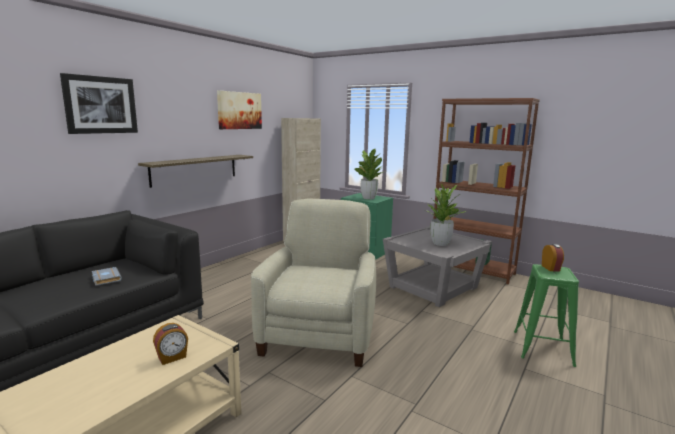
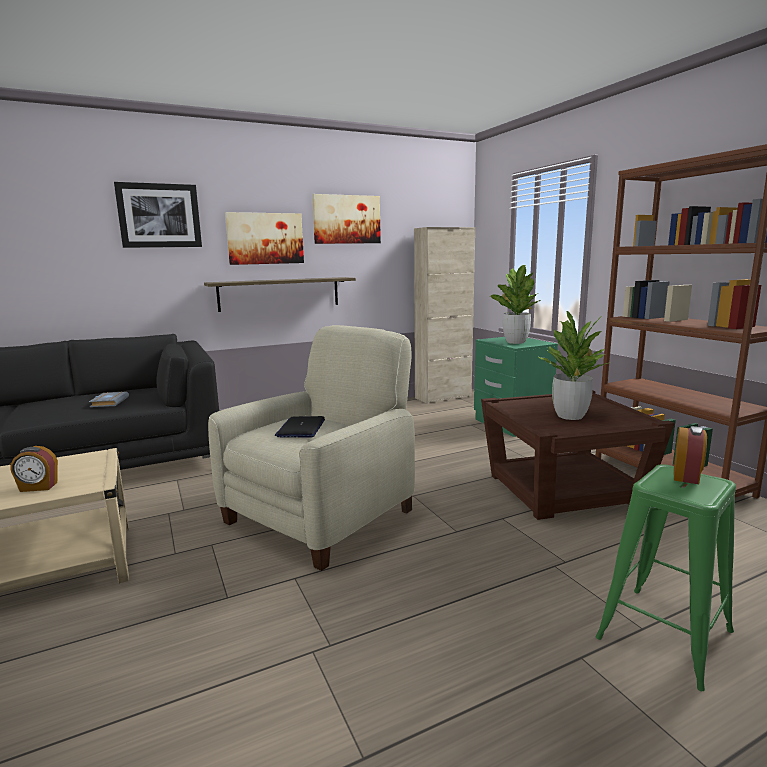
camera: 30 degrees right, 0 degrees up
grey side table [383,226,492,307] -> brown side table [481,391,675,520]
none -> picture [225,212,304,265]
none -> laptop [275,416,325,438]

